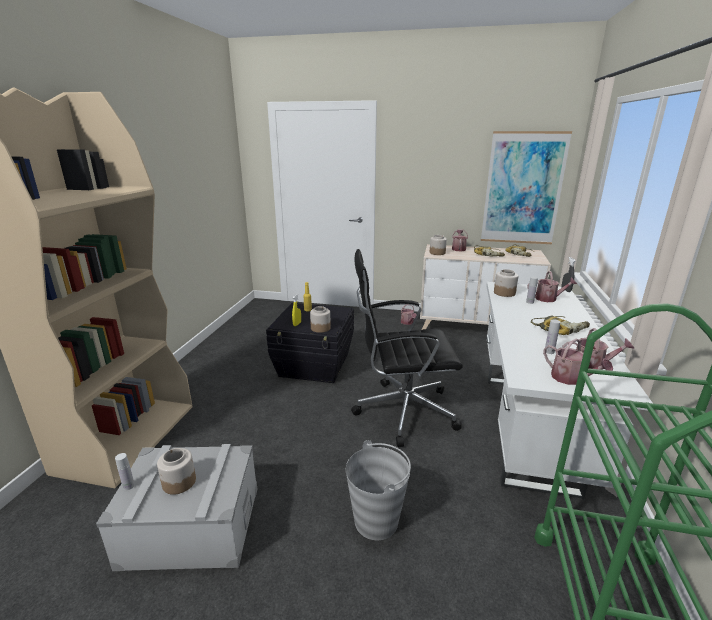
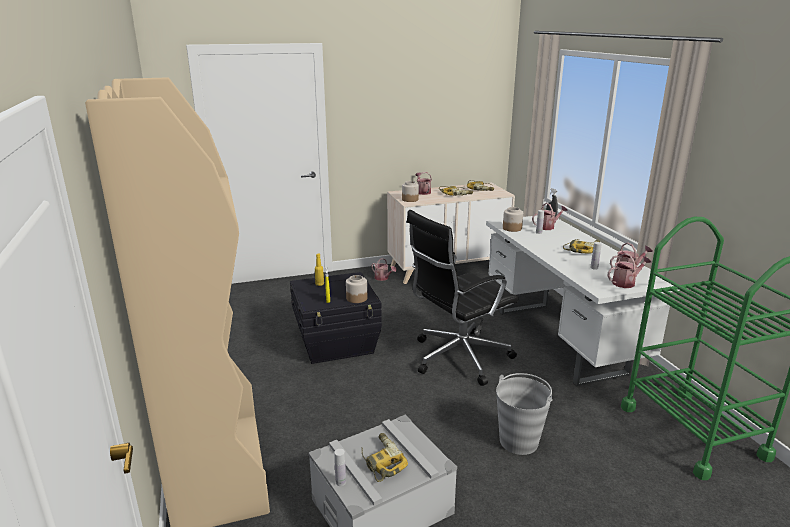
camera: 30 degrees left, 0 degrees up
jar [157,448,196,495] -> power drill [362,433,408,482]
picture [481,131,572,244] -> none
watering can [543,338,613,385] -> watering can turned 45 degrees counterclockwise [608,253,651,288]

